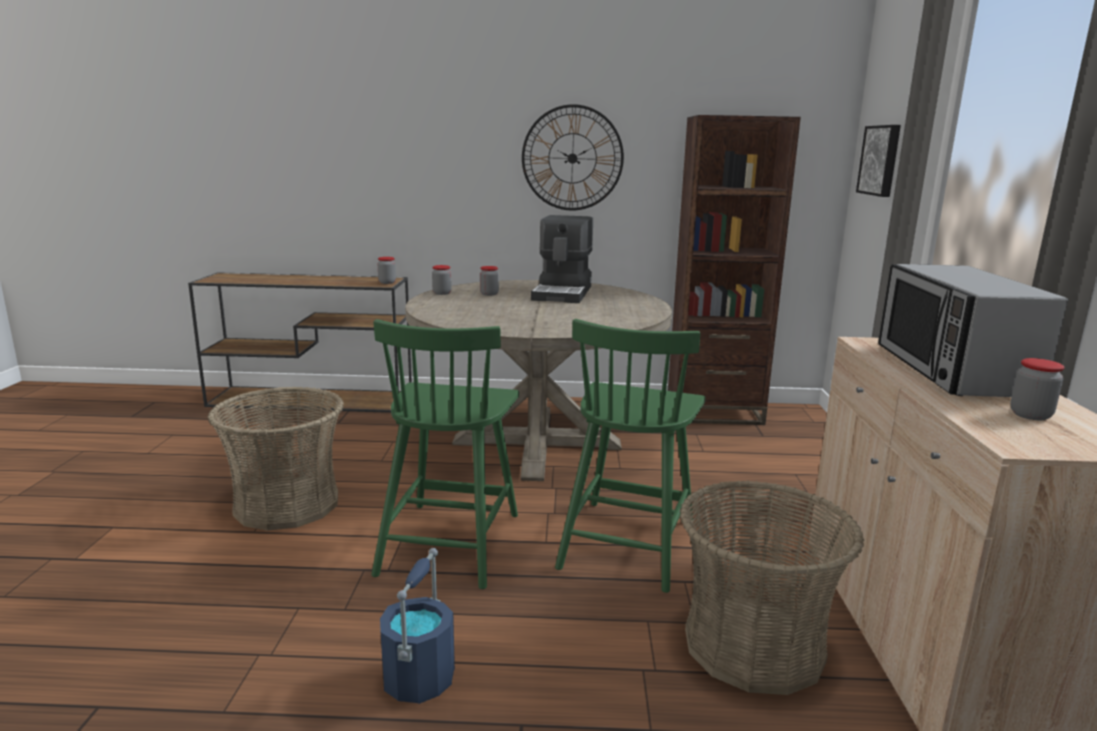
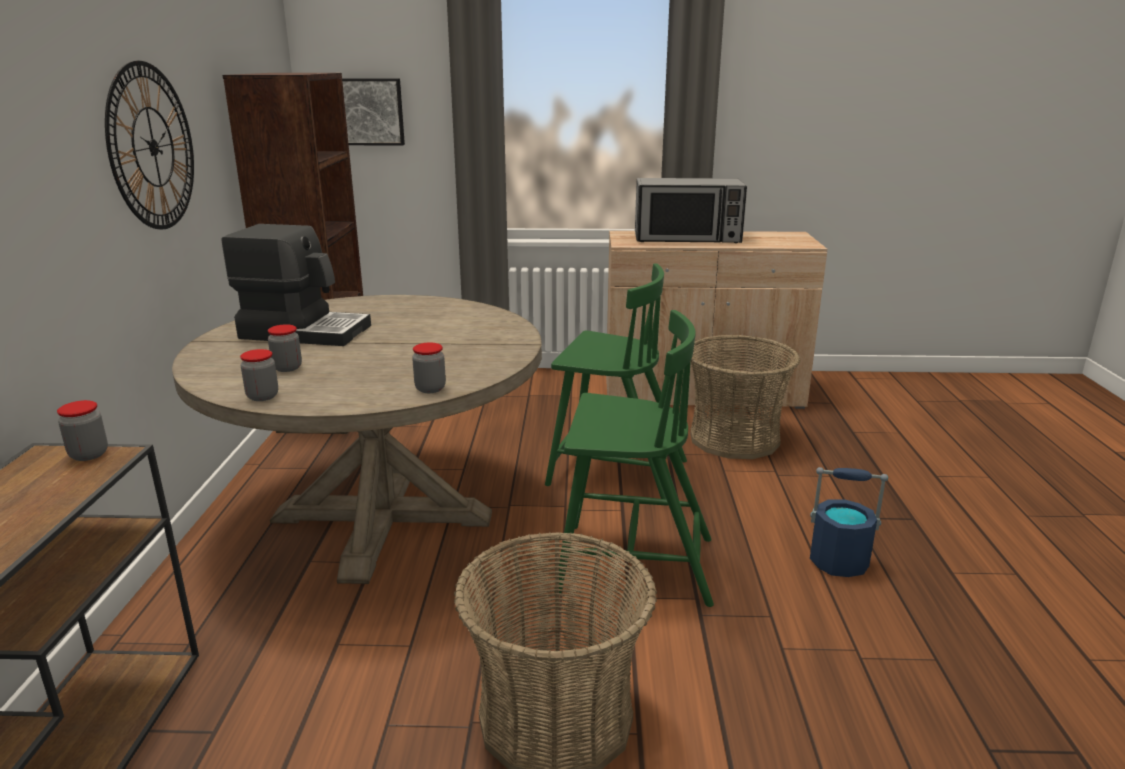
camera: 90 degrees left, 5 degrees up
jar [1010,358,1065,420] -> jar moved to [412,343,446,393]

